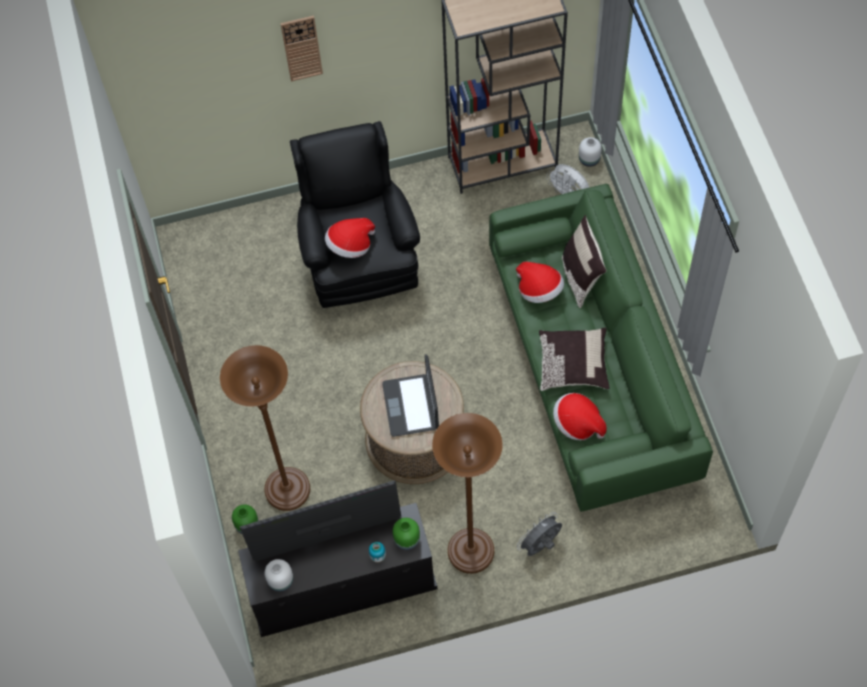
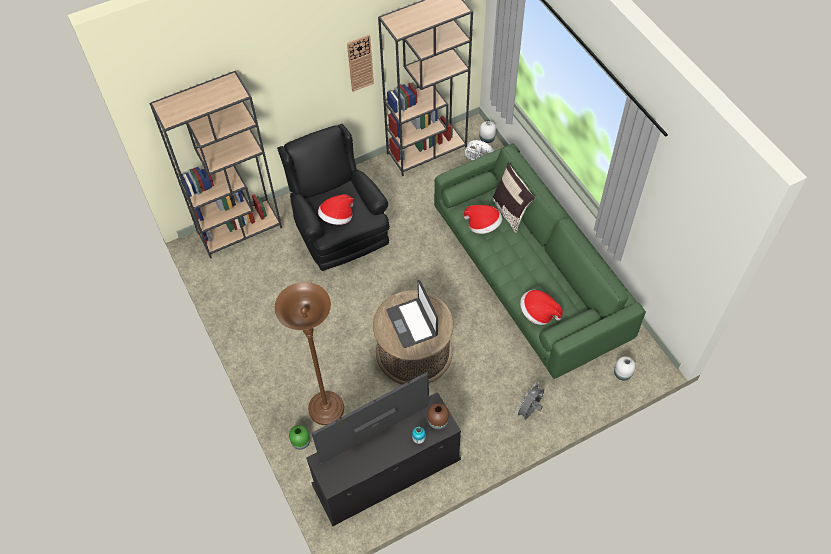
camera: 15 degrees left, 5 degrees down
white vase [264,559,293,592] -> white vase moved to [614,356,635,380]
wall clock [280,16,323,81] -> wall clock moved to [347,34,374,92]
green vase [393,518,420,550] -> brown vase [427,403,449,430]
brown floor lamp [432,413,503,574] -> none
pillow [539,328,609,391] -> none
none -> bookcase [150,71,282,259]

